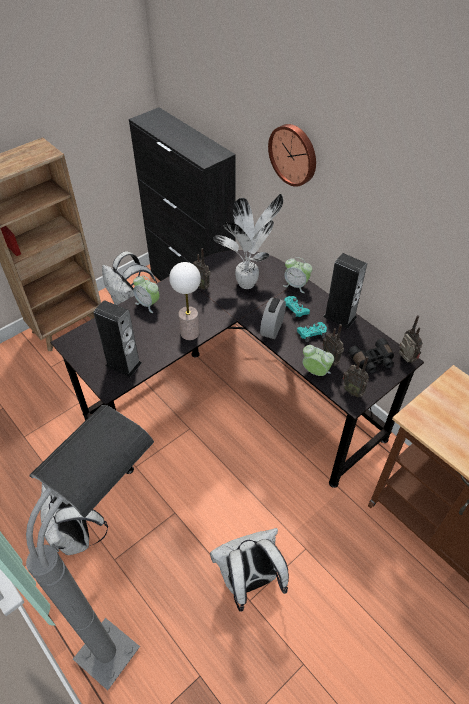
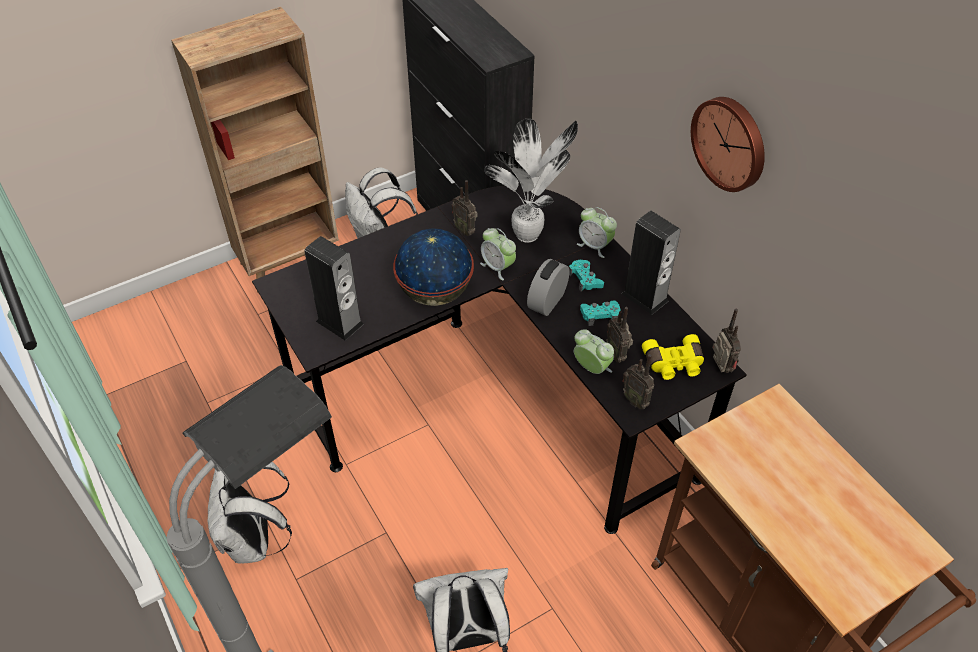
camera: 10 degrees right, 0 degrees up
alarm clock [133,276,160,313] -> alarm clock moved to [480,228,516,280]
table lamp [169,262,201,340] -> globe [393,228,474,306]
wall clock [268,124,316,187] -> wall clock moved to [691,97,765,192]
black binoculars [348,338,394,373] -> yellow binoculars [642,334,704,380]

